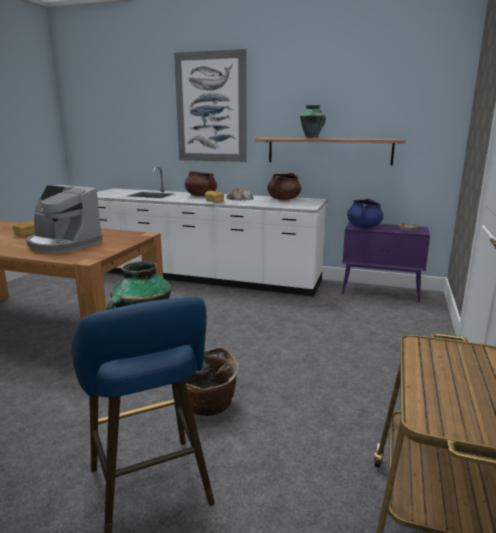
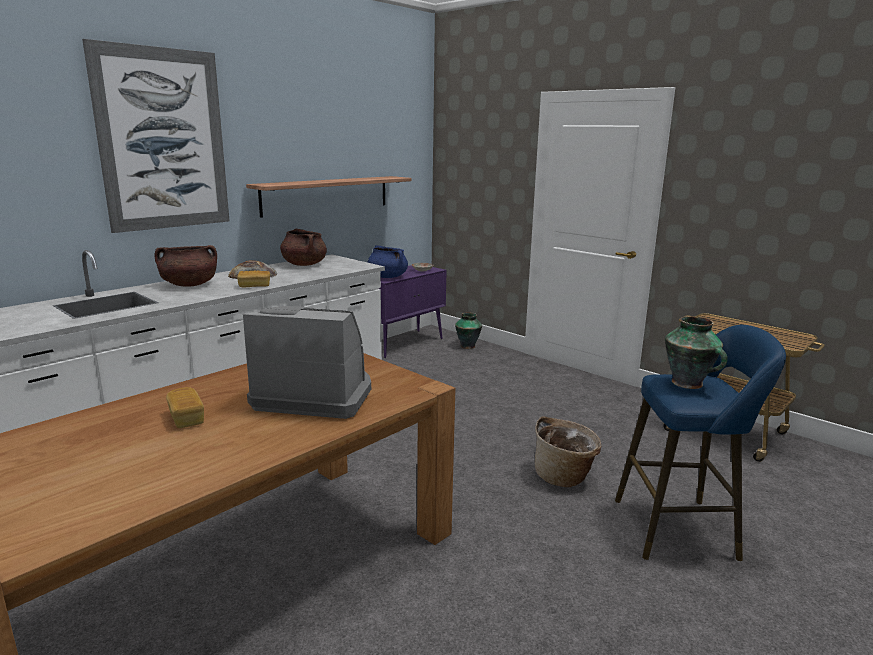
camera: 65 degrees left, 0 degrees up
coffee machine [26,185,103,254] -> coffee machine turned 135 degrees counterclockwise [243,306,371,419]
vase [300,105,326,139] -> vase moved to [455,312,482,349]

